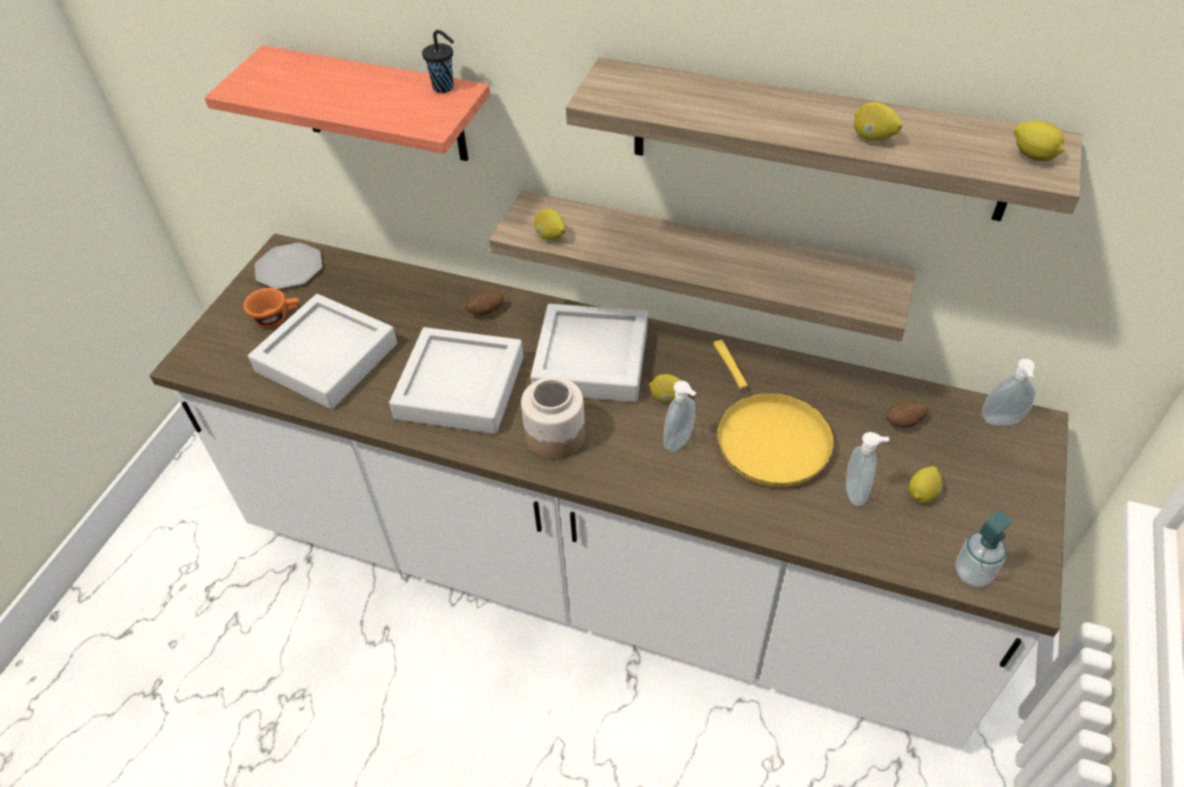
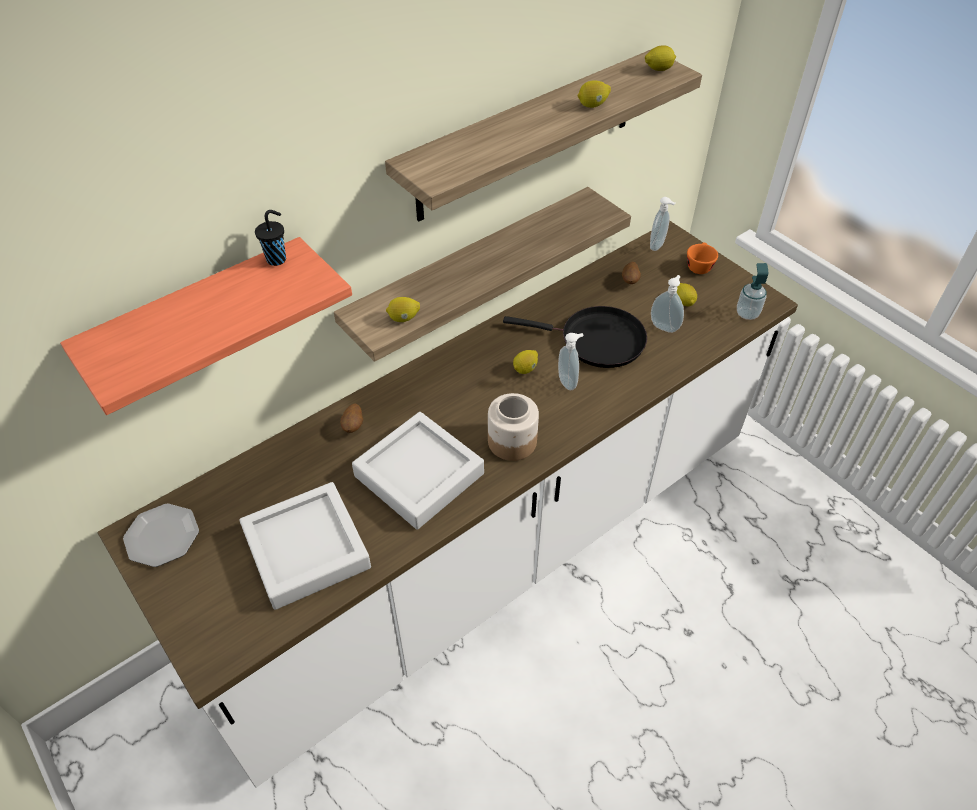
camera: 60 degrees left, 0 degrees up
orange cup [244,288,300,328] -> orange cup moved to [687,242,718,274]
grey tray [530,304,648,402] -> none
yellow frying pan [713,340,834,487] -> black frying pan [503,306,647,368]

